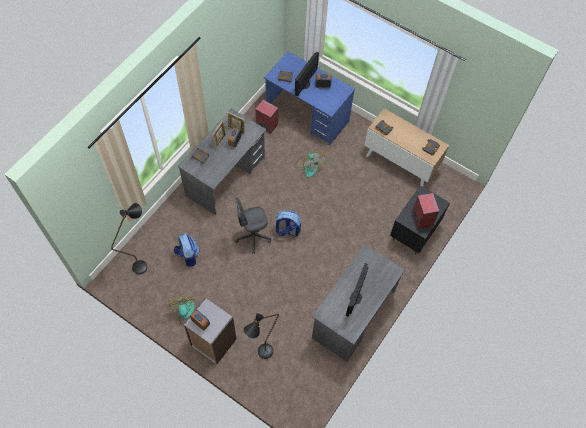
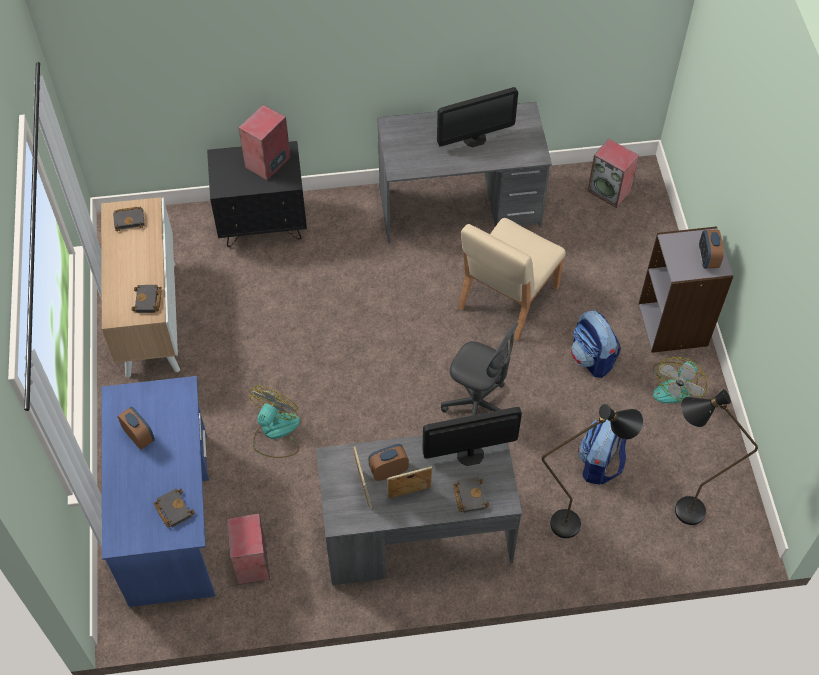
camera: 130 degrees left, 5 degrees down
black floor lamp [243,313,279,359] -> black floor lamp moved to [542,404,643,538]
backpack [275,211,301,236] -> backpack moved to [571,310,621,378]
monitor [295,51,319,96] -> monitor moved to [423,407,522,466]
none -> beige chair [458,218,566,342]
none -> speaker [587,139,639,208]

